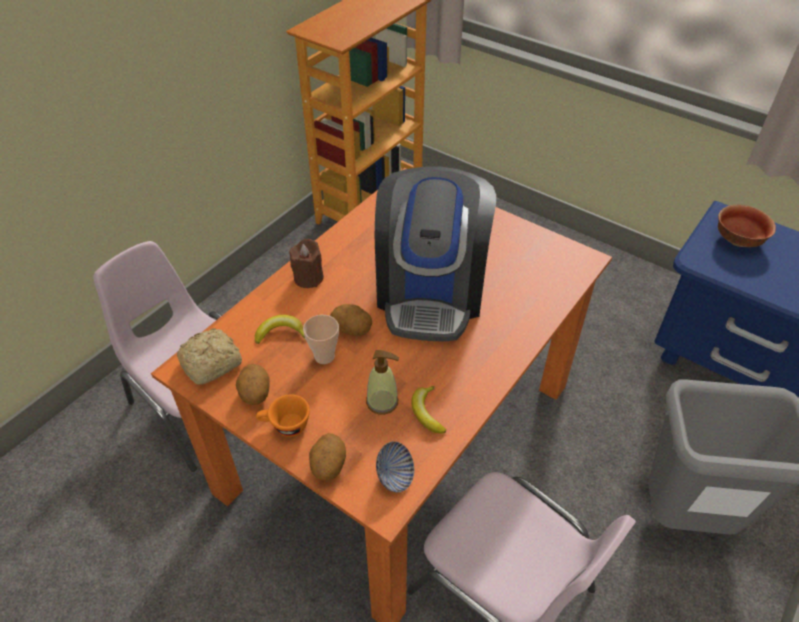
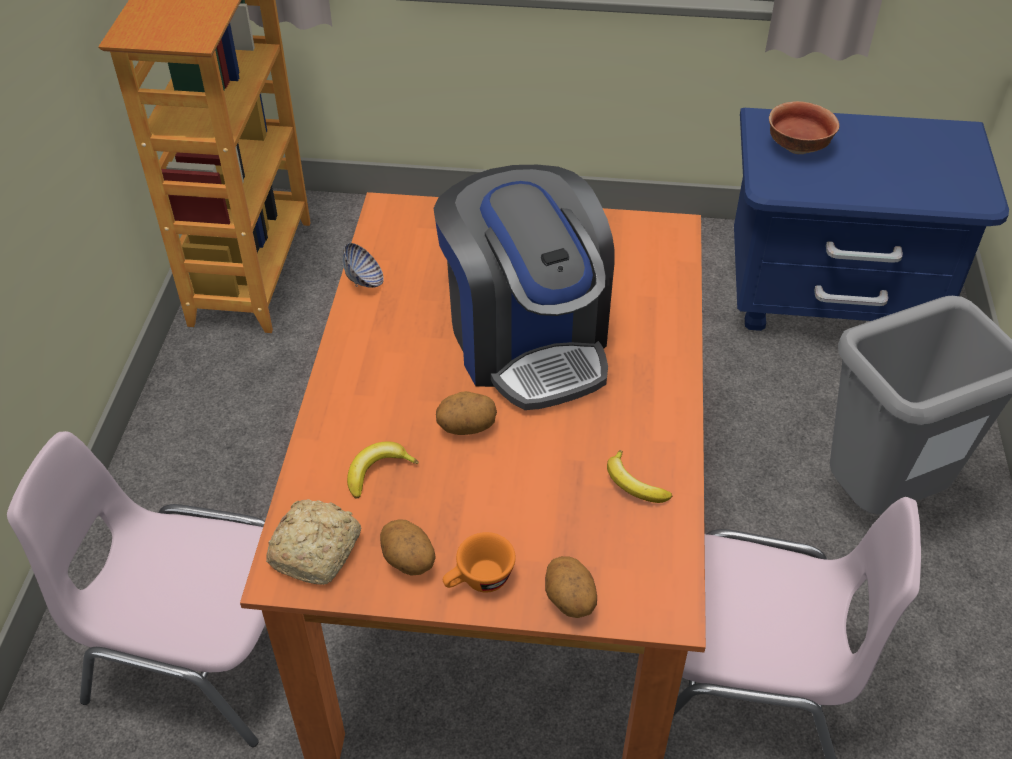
camera: 30 degrees left, 0 degrees up
brown candle [289,239,324,288] -> none
cup [303,315,339,364] -> none
soap dispenser [366,350,399,415] -> none
bowl [376,441,414,492] -> bowl moved to [342,243,384,288]

